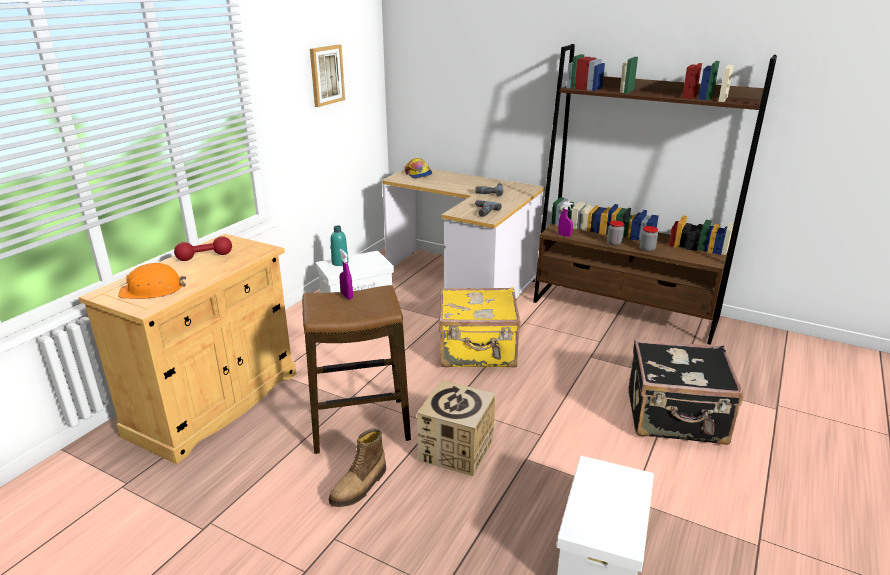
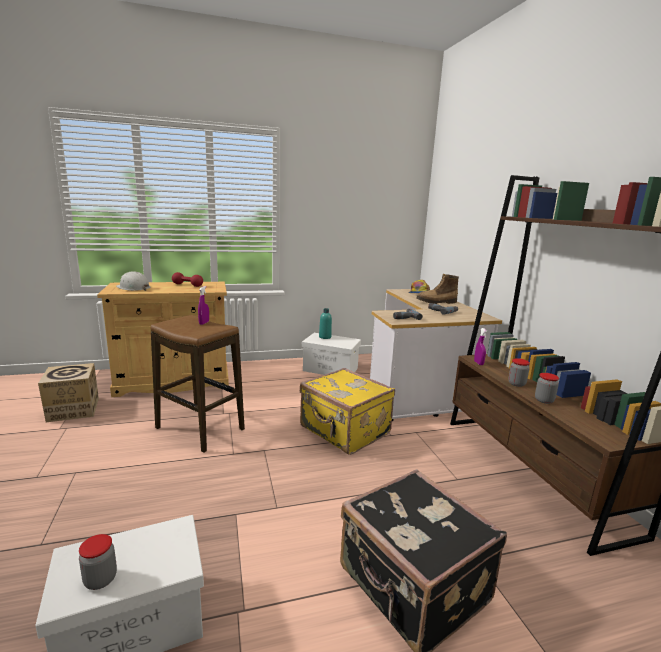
camera: 45 degrees right, 10 degrees down
orange hard hat [118,263,186,299] -> white hard hat [116,272,151,291]
picture [310,45,345,107] -> none
boot [328,428,386,507] -> boot moved to [416,274,459,304]
cardboard box [417,380,496,476] -> cardboard box moved to [38,363,99,422]
none -> jar [79,534,117,590]

